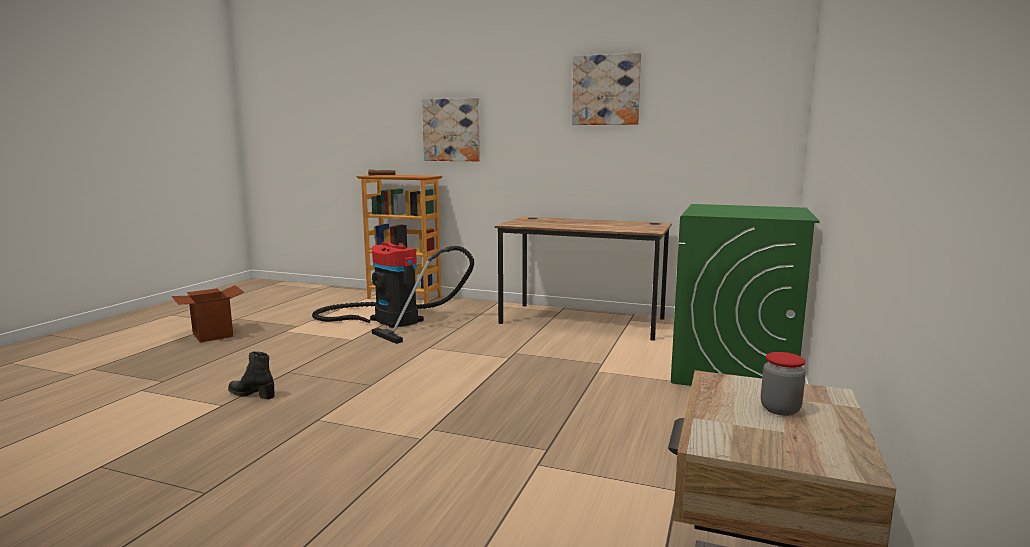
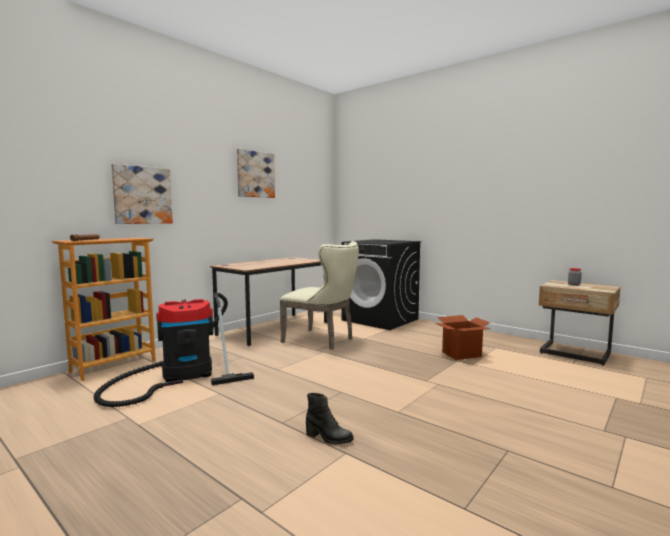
camera: 70 degrees left, 5 degrees down
cardboard box [172,285,244,343] -> cardboard box moved to [436,315,491,360]
black boot [228,351,275,399] -> black boot turned 105 degrees counterclockwise [306,393,354,445]
green washing machine [671,204,820,386] -> black washing machine [341,239,421,330]
none -> beige chair [280,241,359,350]

